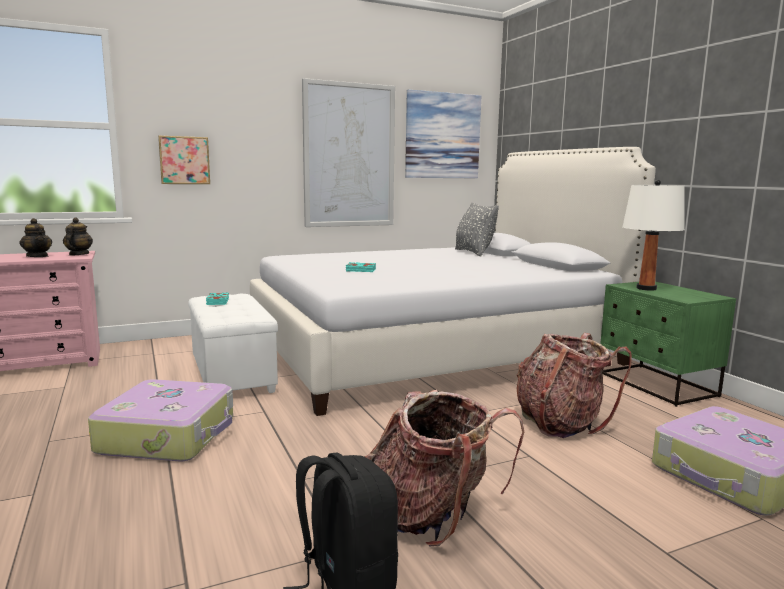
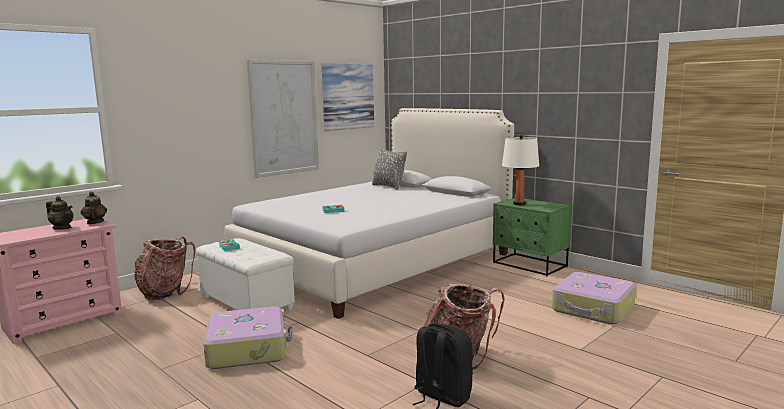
camera: 20 degrees left, 0 degrees up
picture [158,135,210,184] -> none
backpack [516,333,632,438] -> backpack moved to [135,236,195,301]

